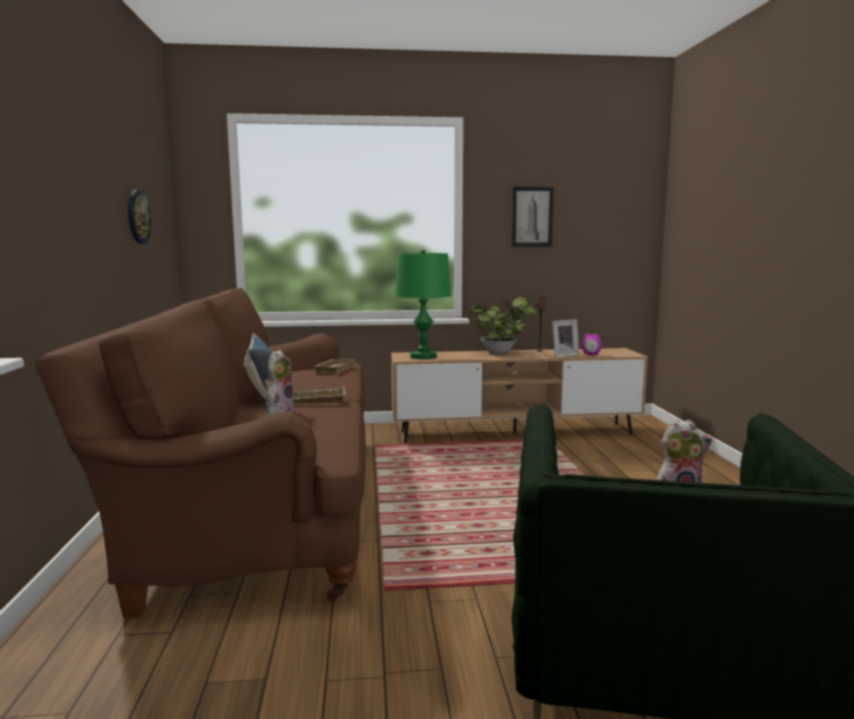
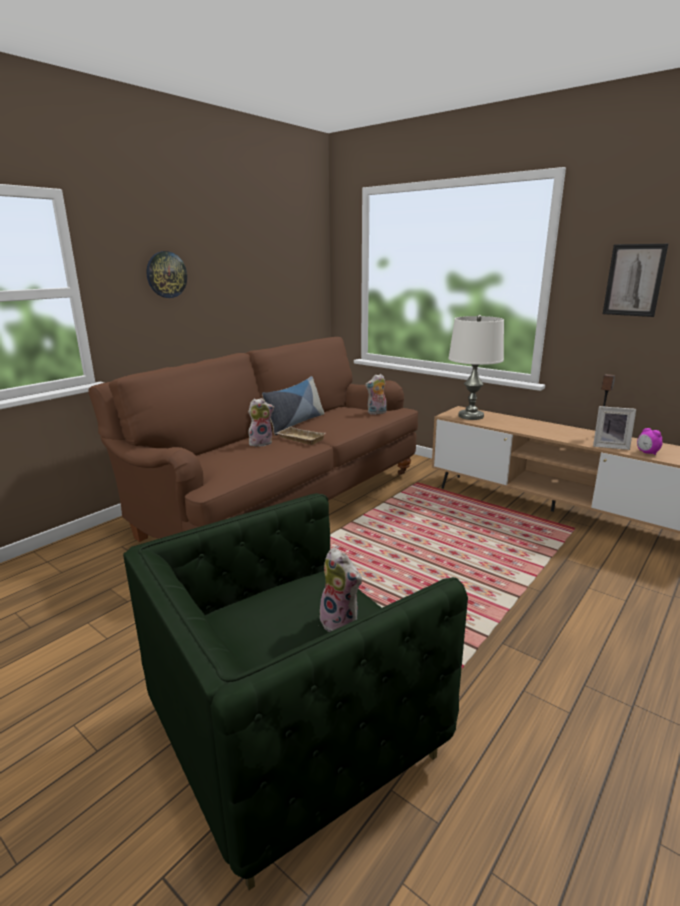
camera: 45 degrees right, 10 degrees up
wall clock [128,190,151,244] -> wall clock moved to [146,251,187,298]
beige tray [314,359,355,373] -> plush toy [365,374,387,415]
green table lamp [395,250,451,359] -> white table lamp [448,315,504,420]
potted plant [469,297,537,354] -> none

